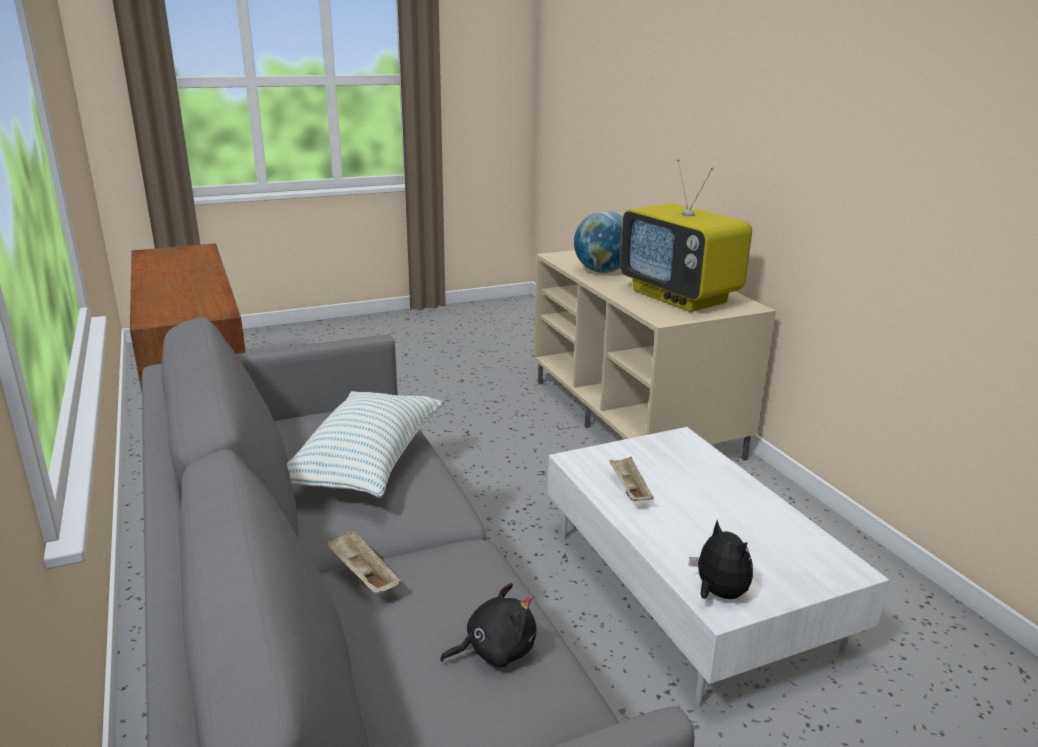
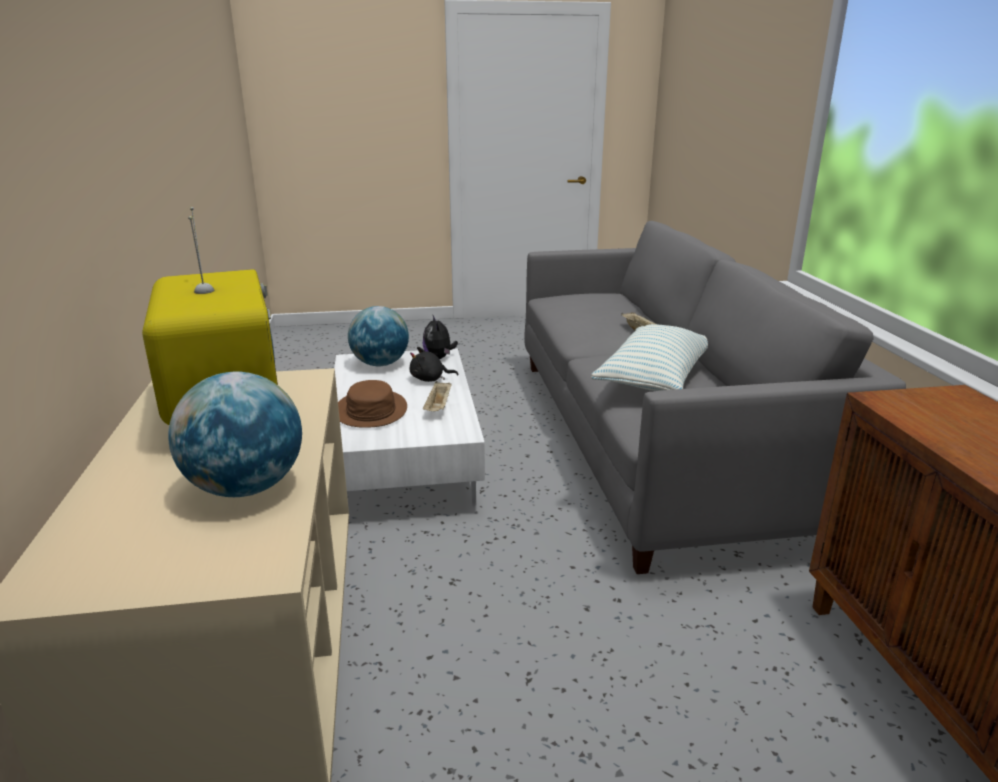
camera: 165 degrees left, 0 degrees up
black plush toy [440,583,536,668] -> black plush toy moved to [409,347,458,382]
none -> brown hat [338,380,407,428]
none -> globe [348,306,409,366]

